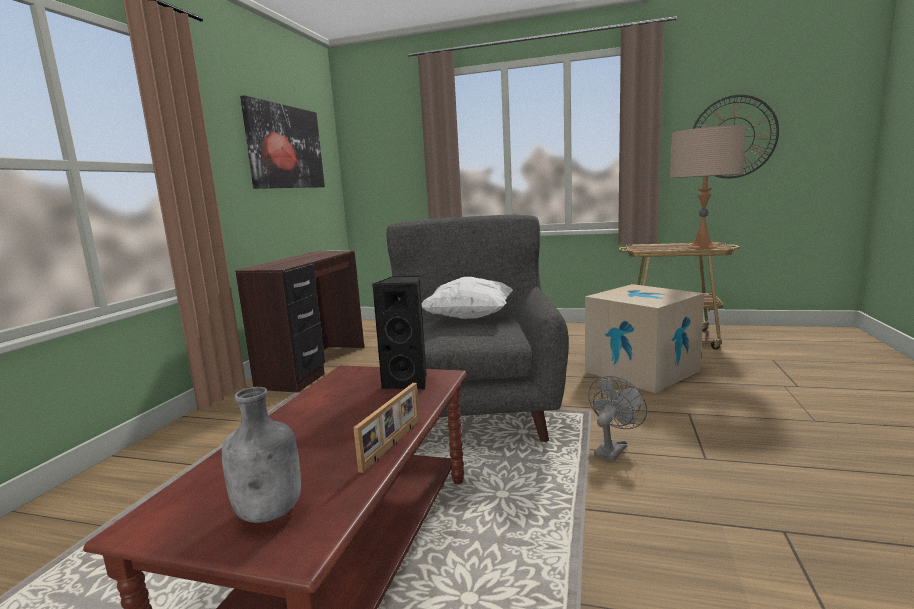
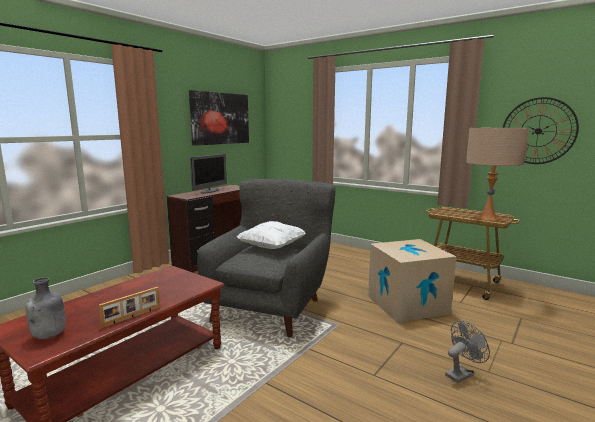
camera: 20 degrees right, 0 degrees up
black speaker [371,276,427,389] -> none
grey fan [588,376,647,461] -> grey fan moved to [445,321,490,383]
none -> monitor [190,154,227,193]

